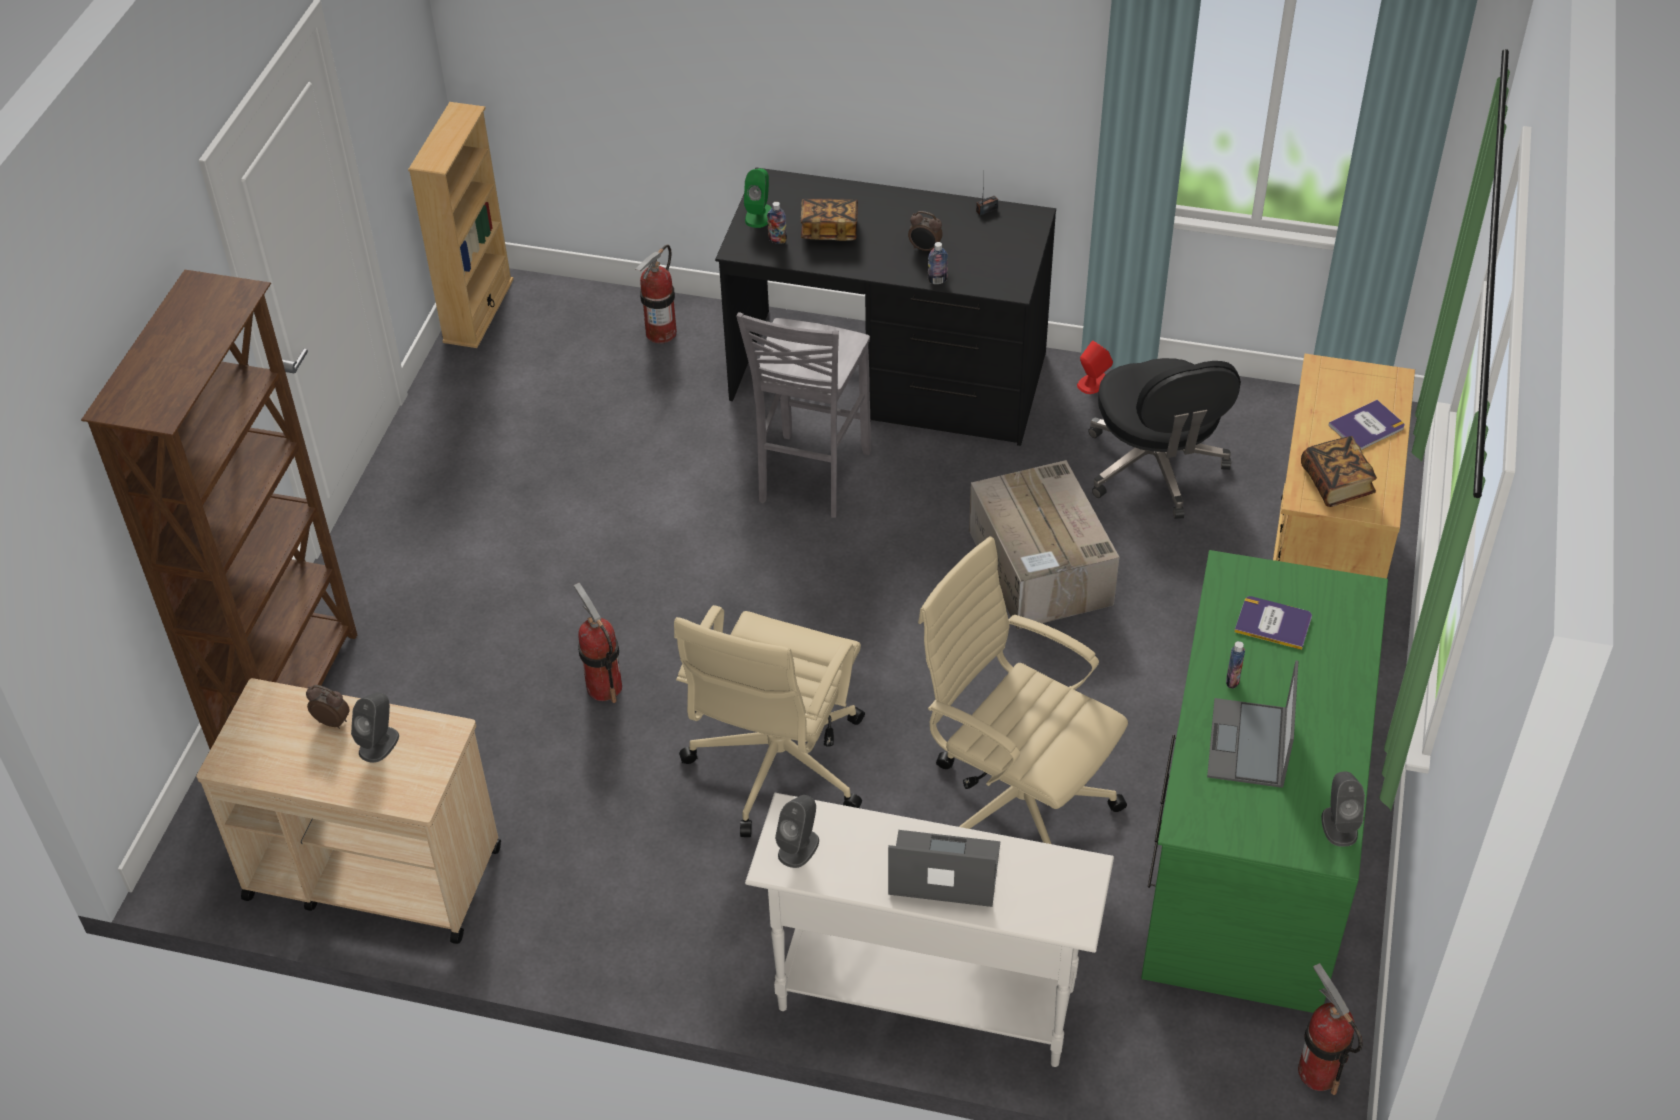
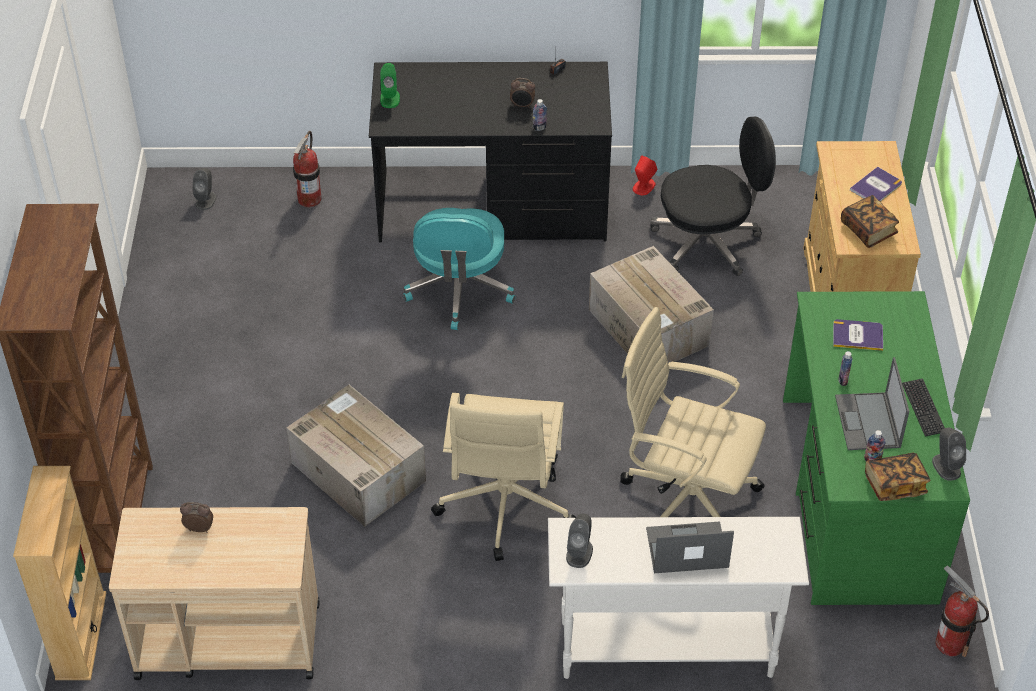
camera: 15 degrees left, 0 degrees up
grey speaker [351,692,399,763] -> grey speaker moved to [193,168,216,210]
beige bookcase [408,102,514,348] -> beige bookcase moved to [13,466,106,680]
fire extinguisher [574,582,622,703] -> cardboard box [286,385,426,527]
grey stool [736,312,871,518] -> turquoise office chair [403,208,515,330]
bottle [767,202,787,244] -> bottle moved to [864,430,885,461]
book [801,199,858,241] -> book moved to [865,453,931,501]
black office chair [1088,358,1241,519] -> black office chair turned 75 degrees counterclockwise [650,116,776,276]
none -> keyboard [902,378,945,437]

